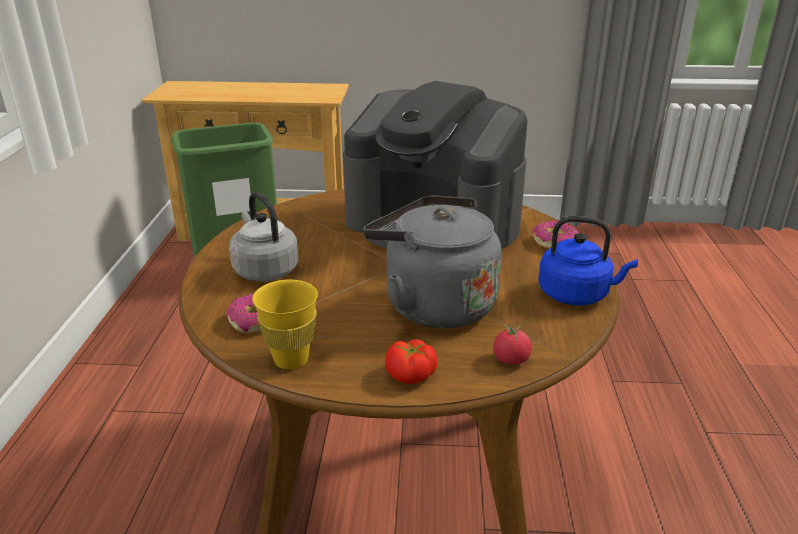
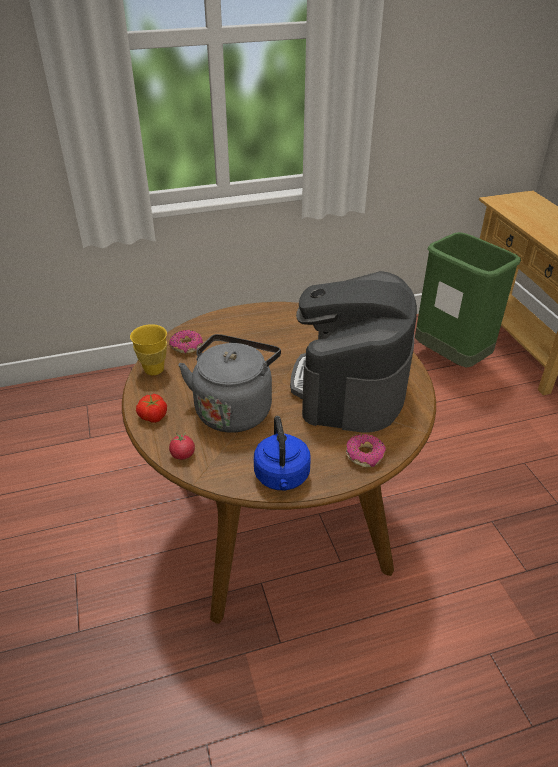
camera: 70 degrees right, 10 degrees up
grey kettle [229,192,298,282] -> none

